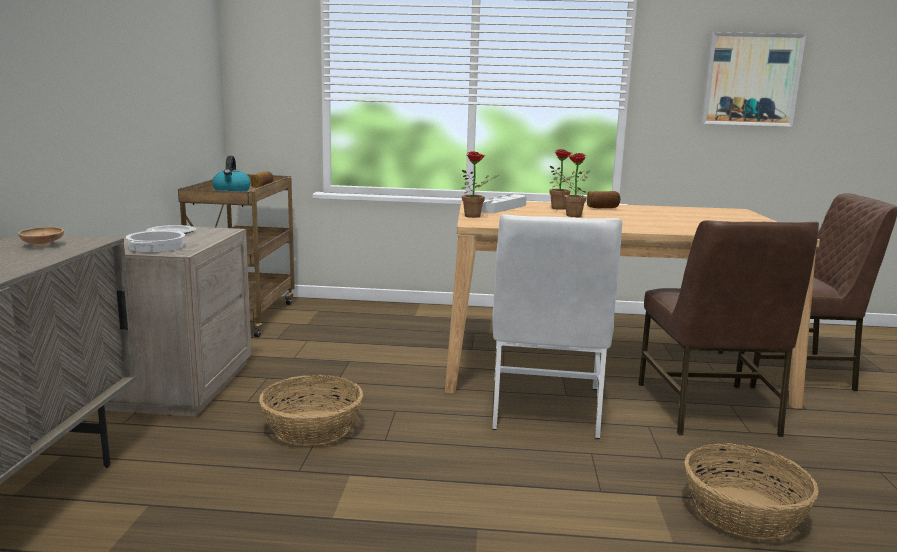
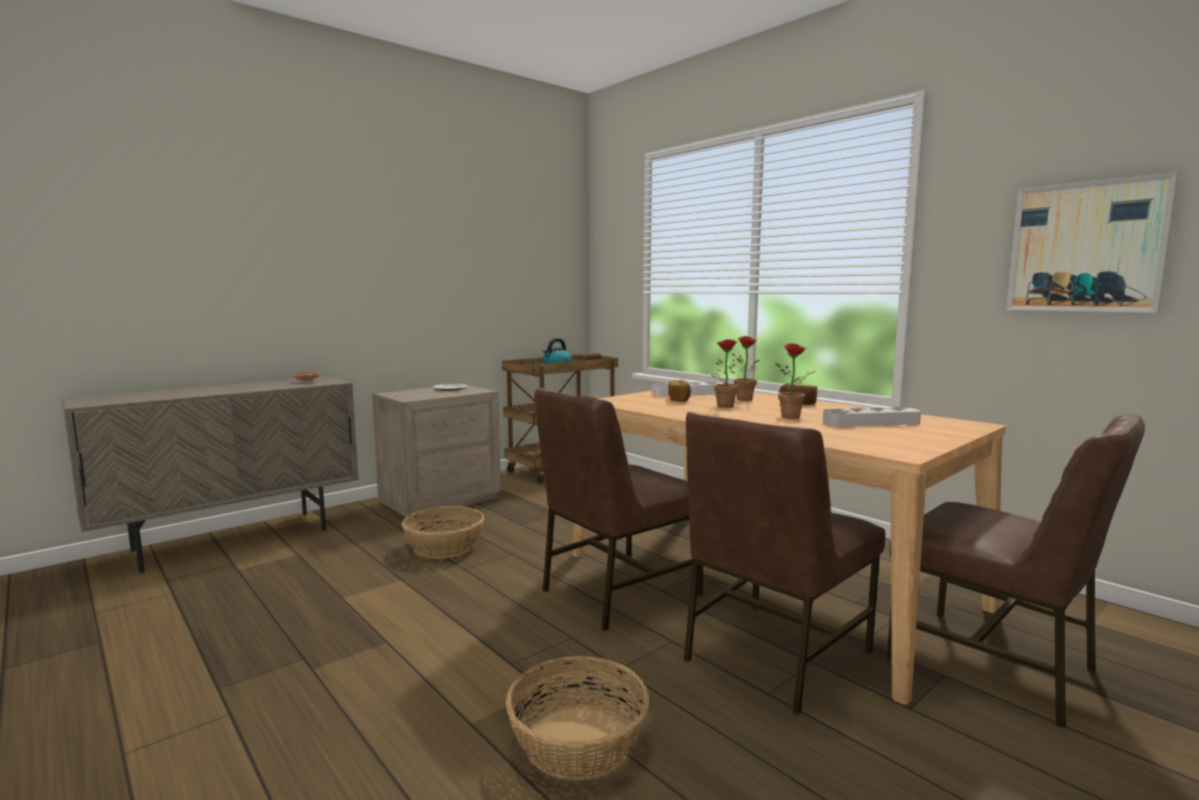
camera: 45 degrees right, 5 degrees down
cooking pot [126,229,185,252] -> none
potted plant [461,151,499,218] -> potted plant moved to [775,343,815,418]
white chair [492,214,622,439] -> brown chair [534,388,703,631]
none -> bread [669,380,691,402]
none -> grey tray [823,407,921,427]

